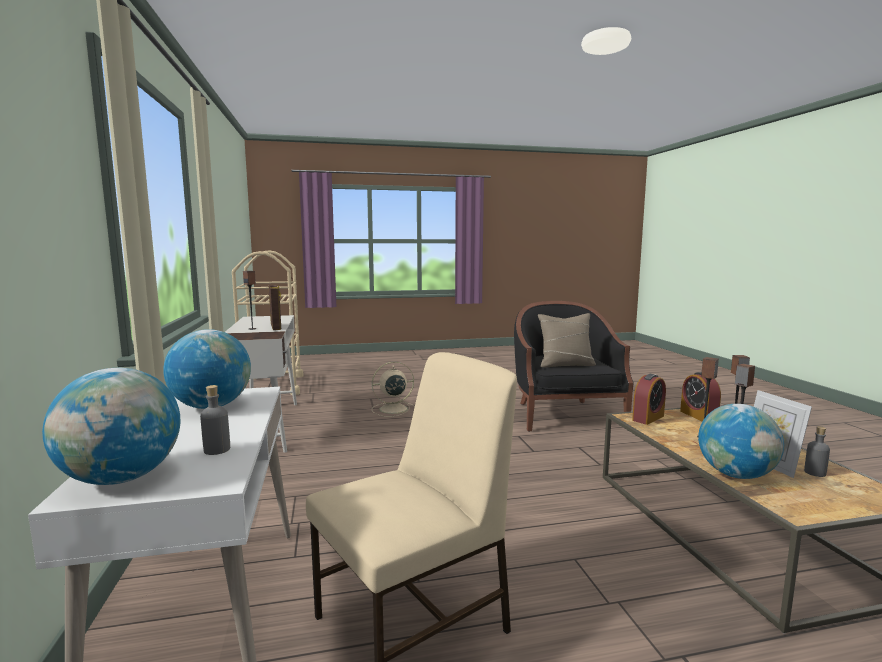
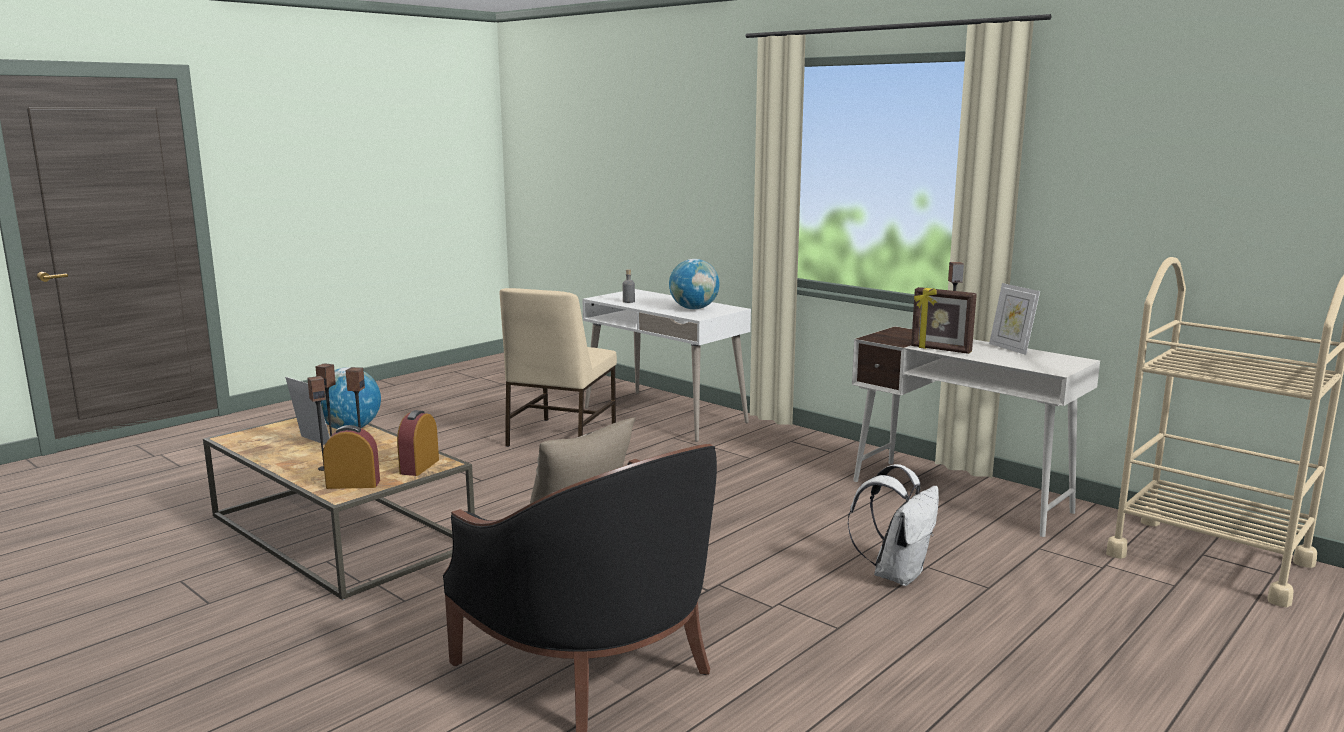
camera: 145 degrees right, 5 degrees up
globe [42,368,180,485] -> none
beige fan [372,362,415,417] -> white backpack [848,464,939,586]
alarm clock [680,372,721,422] -> alarm clock turned 45 degrees counterclockwise [323,425,380,489]
grey bottle [804,426,830,477] -> none
none -> picture frame [989,283,1040,355]

